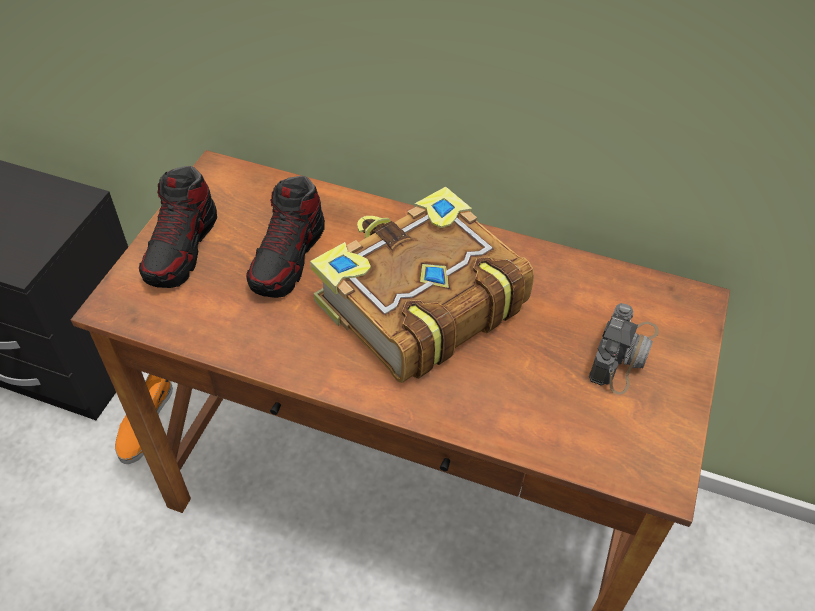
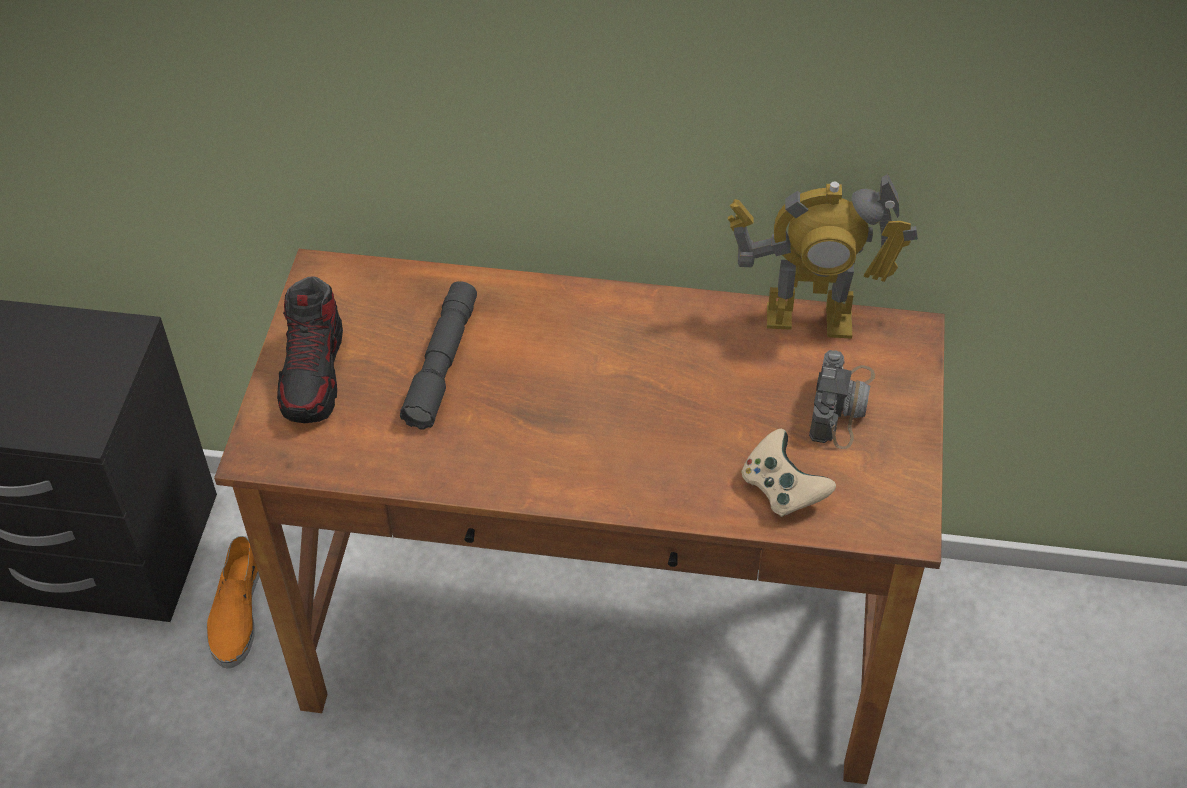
camera: 10 degrees left, 0 degrees up
shoe [246,176,325,298] -> grey flashlight [400,281,477,429]
book [310,186,534,383] -> none
none -> toy robot [728,172,918,339]
none -> beige game controller [741,429,836,517]

